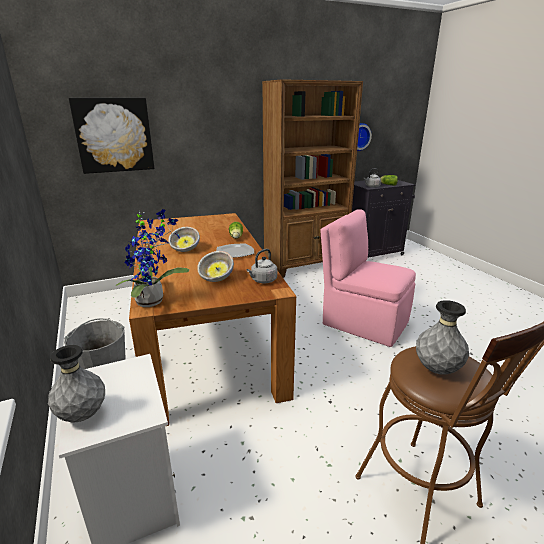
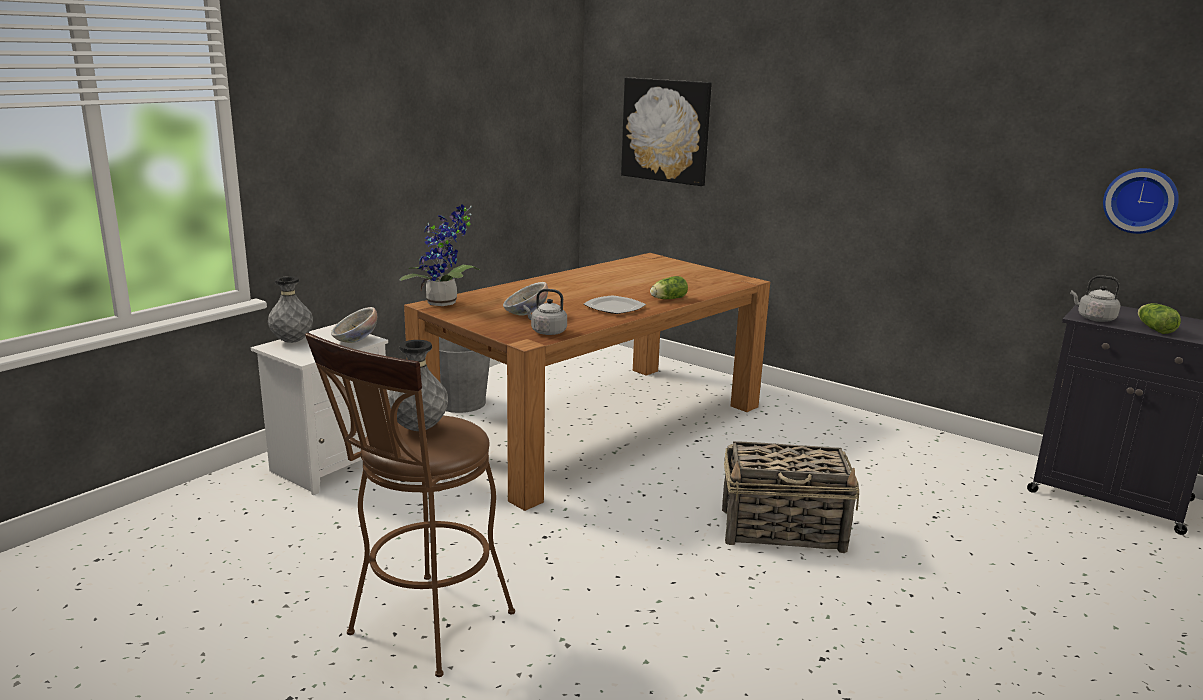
camera: 60 degrees right, 5 degrees down
bowl [168,227,200,252] -> bowl moved to [331,307,377,343]
brown bookcase [262,79,363,278] -> none
pink chair [320,210,416,347] -> basket [722,441,859,553]

